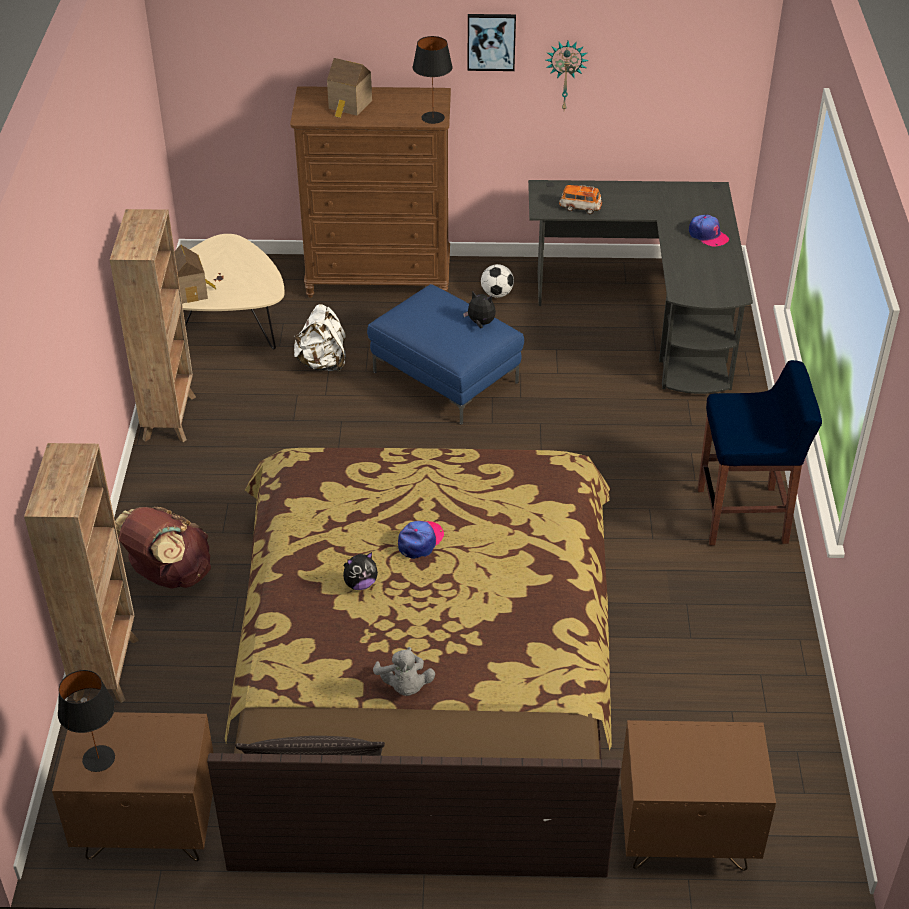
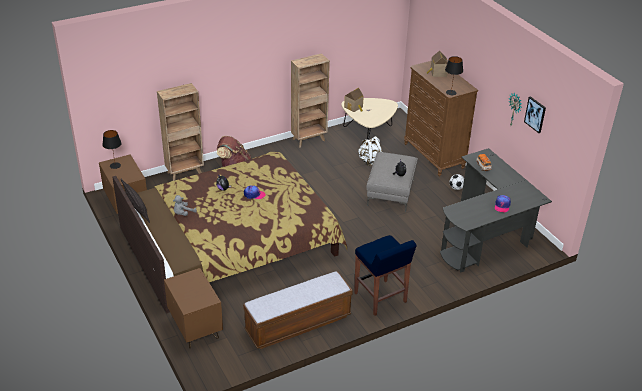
camera: 60 degrees right, 5 degrees down
blue ottoman [367,284,524,425] -> grey ottoman [366,152,418,212]
picture [467,14,516,71] -> picture moved to [524,96,546,133]
none -> bench [243,271,353,349]

